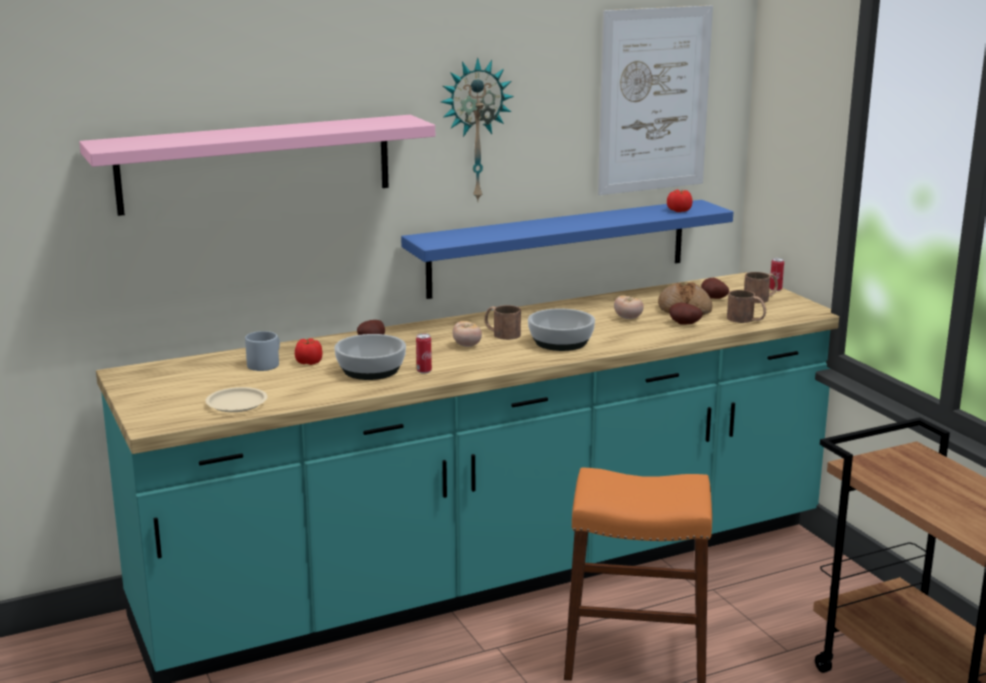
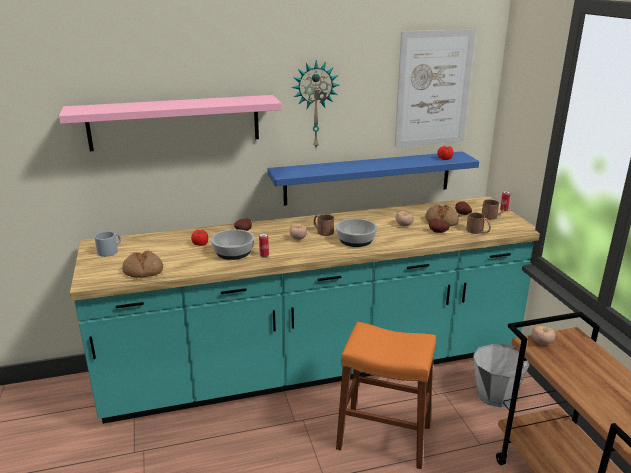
camera: 10 degrees right, 5 degrees up
beige plate [206,387,267,412] -> bread [122,251,163,278]
grey mug [245,331,280,371] -> grey mug moved to [95,231,121,257]
none -> grey bucket [473,344,530,407]
none -> tomato [531,326,556,345]

